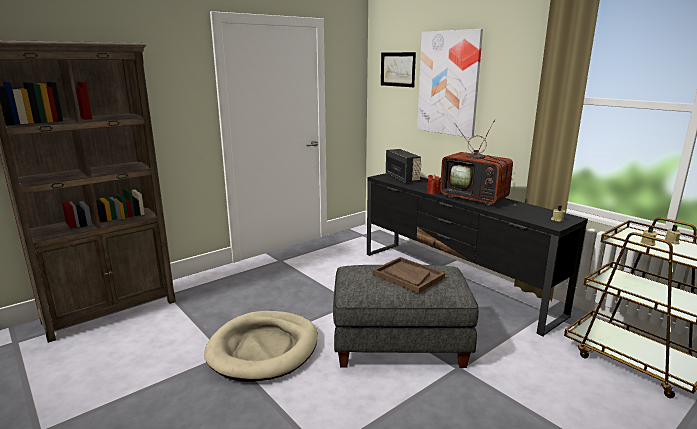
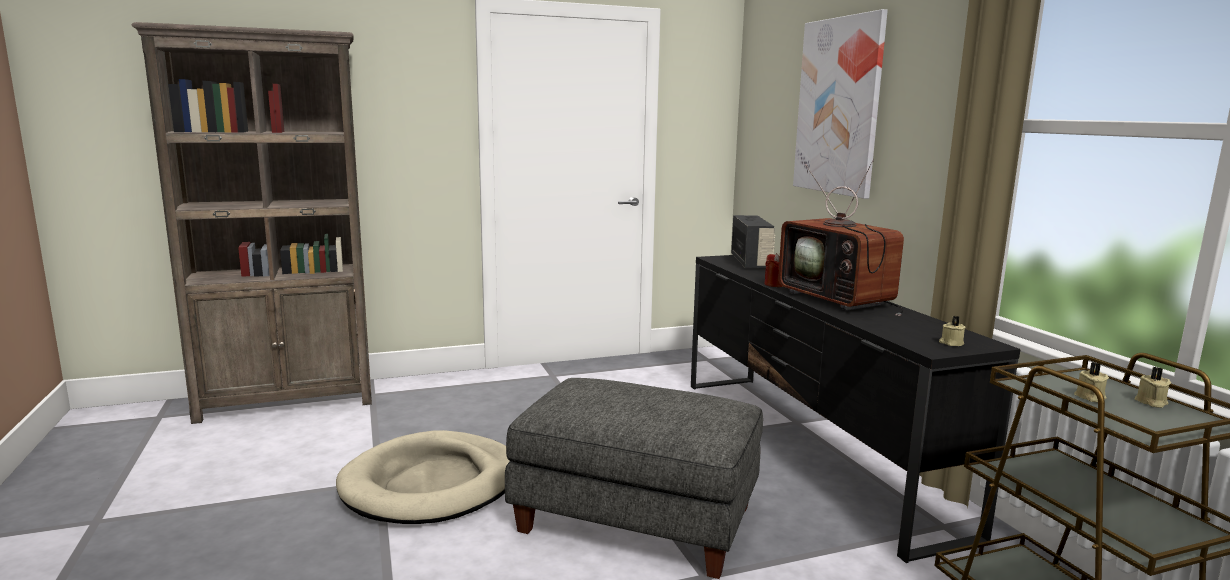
camera: 20 degrees right, 5 degrees down
brown tray [373,257,445,294] -> none
picture [381,52,416,87] -> none

